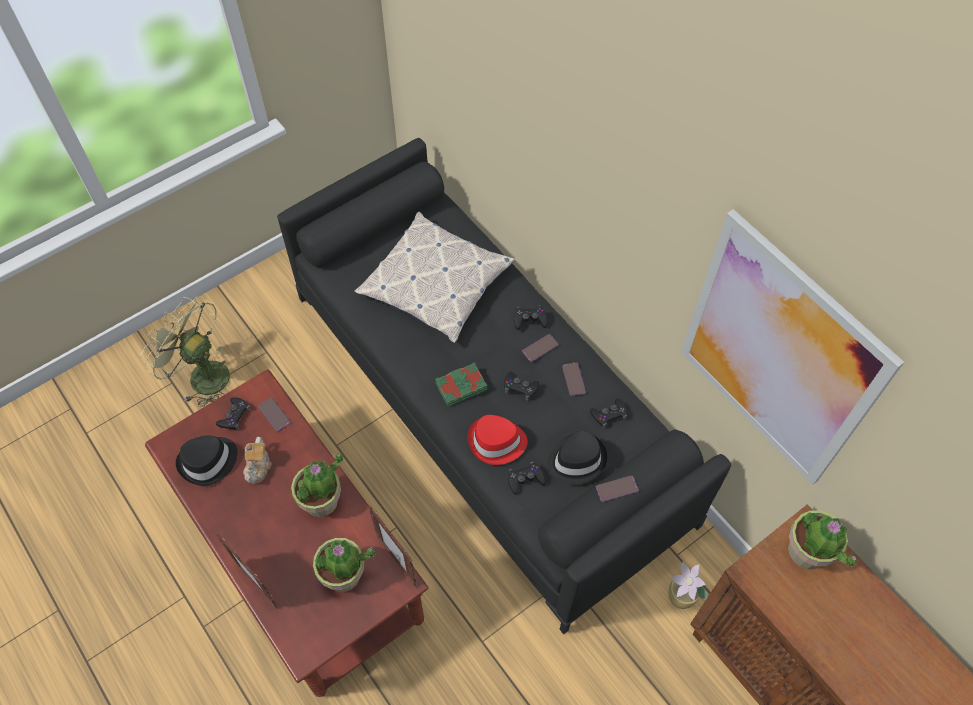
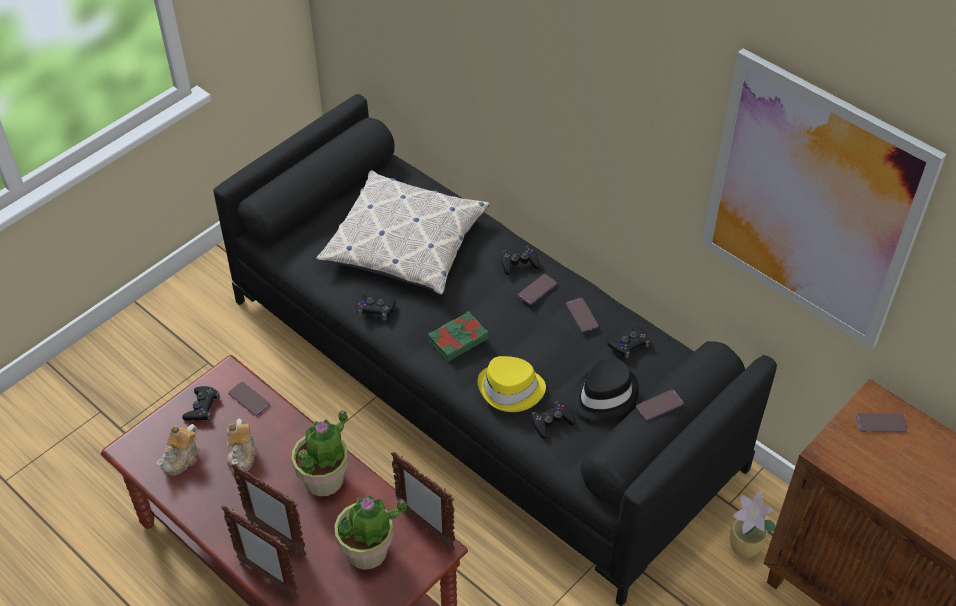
camera: 10 degrees left, 10 degrees down
green fan [140,296,230,407] -> none
black hat [176,435,237,486] -> teapot [157,424,198,476]
red hat [468,415,528,465] -> yellow hat [478,356,546,412]
black game controller [504,372,539,400] -> black game controller moved to [357,294,396,321]
potted plant [788,510,857,569] -> phone [856,413,908,432]
none -> picture frame [231,464,307,555]

